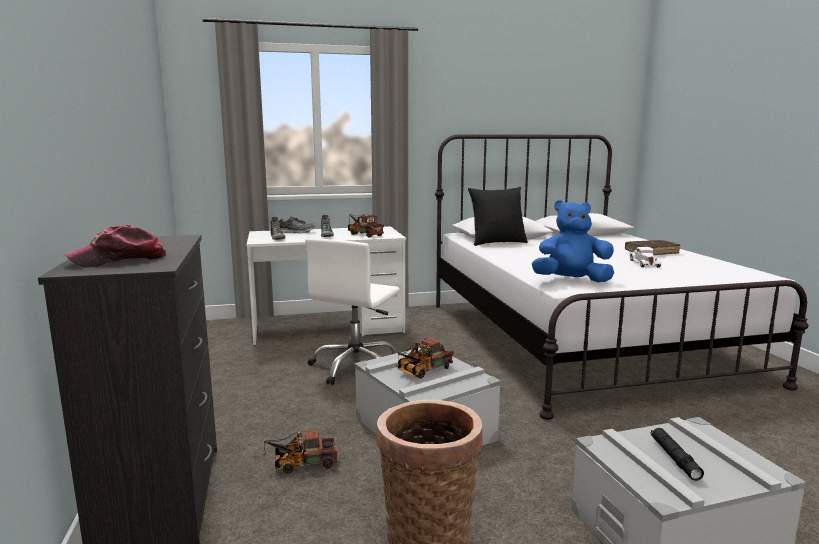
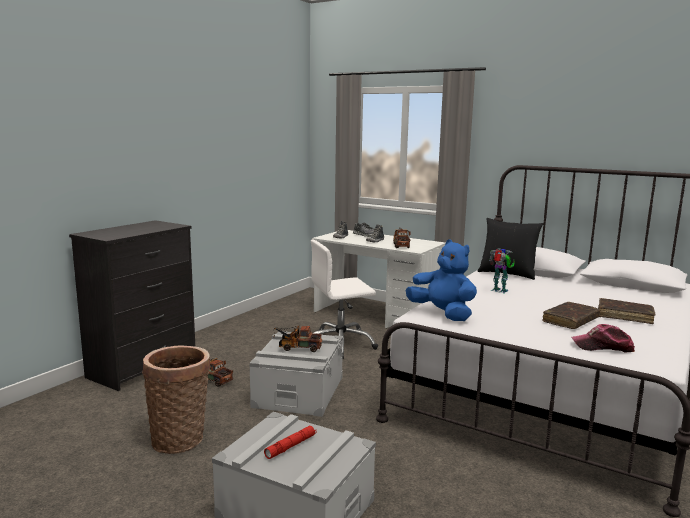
camera: 45 degrees right, 0 degrees up
cap [64,225,167,268] -> cap moved to [572,324,635,353]
white toy car [630,247,661,267] -> brown book [543,302,600,329]
black flashlight [651,428,704,481] -> red flashlight [264,426,317,459]
none -> toy robot [489,248,515,293]

